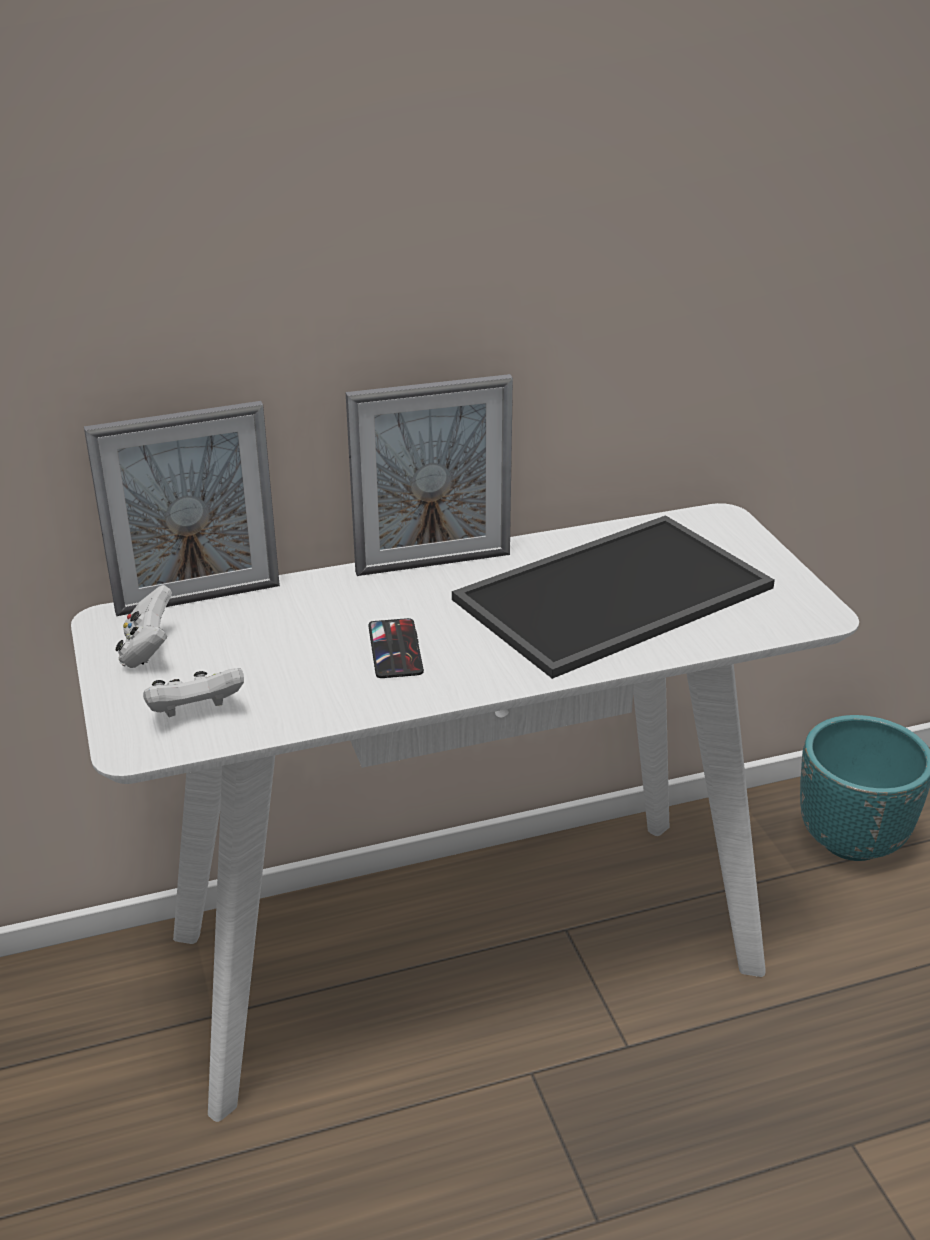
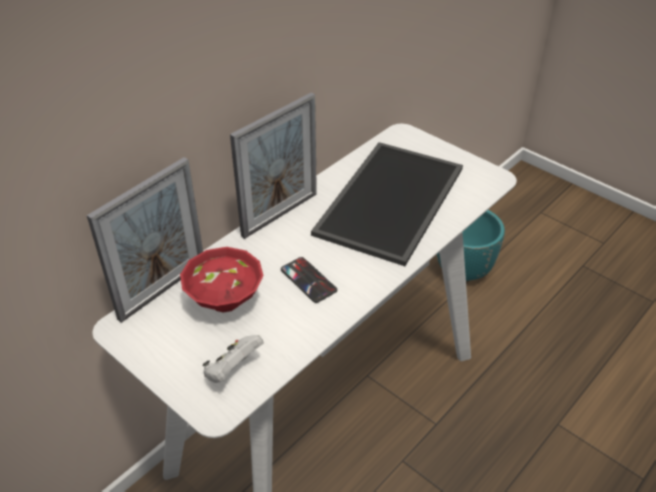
camera: 30 degrees left, 10 degrees up
white game controller [116,585,172,668] -> none
none -> red bowl [180,247,264,313]

